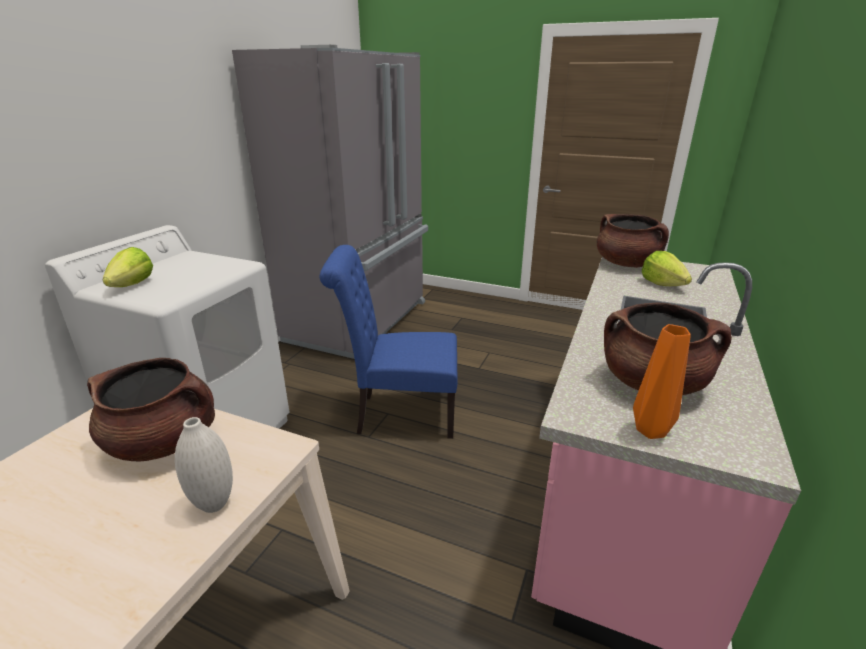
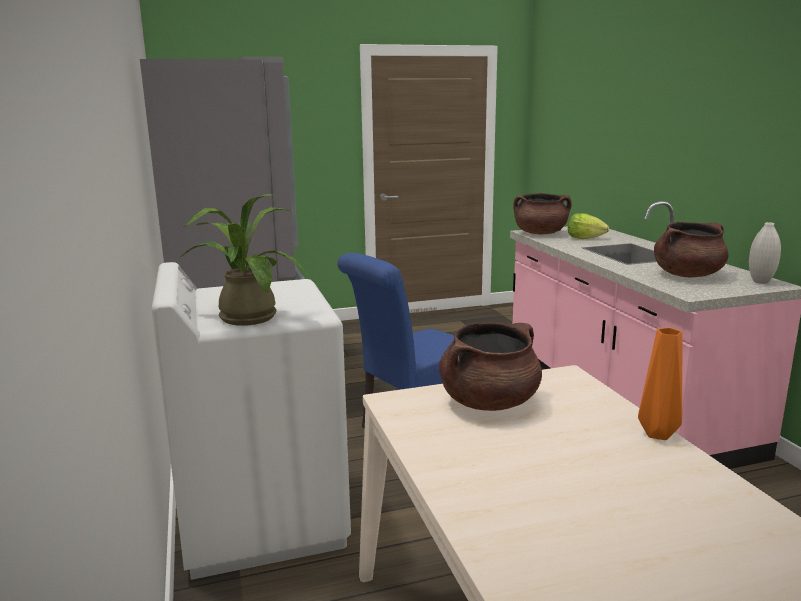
camera: 40 degrees left, 10 degrees down
lettuce [102,247,153,287] -> potted plant [181,194,308,326]
white vase [175,417,233,513] -> white vase moved to [749,222,781,284]
orange vase [633,324,691,439] -> orange vase moved to [638,328,682,440]

